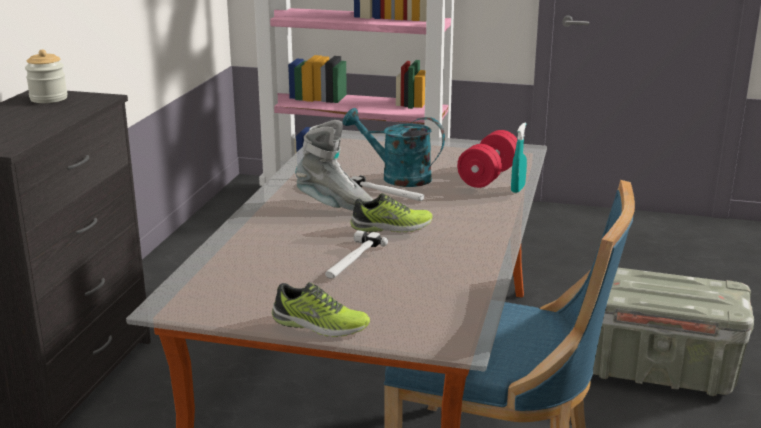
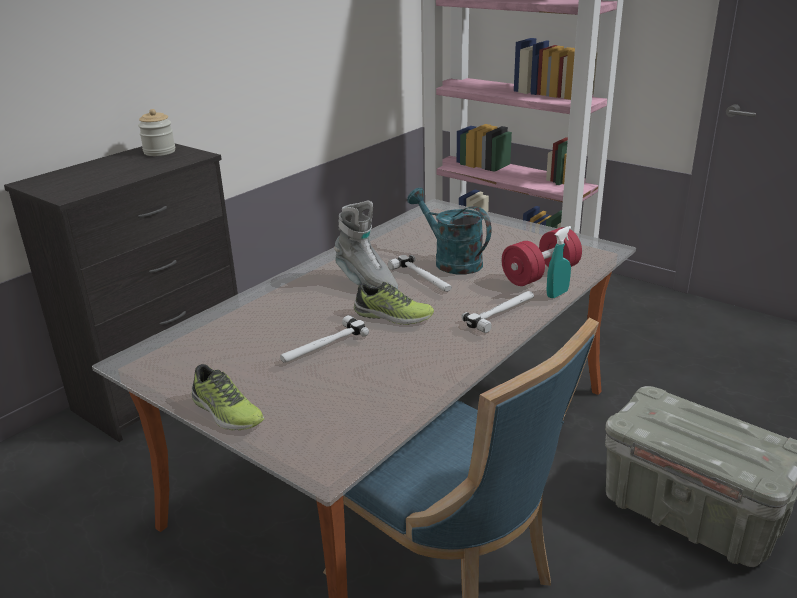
camera: 25 degrees right, 5 degrees up
none -> hammer [462,291,534,333]

